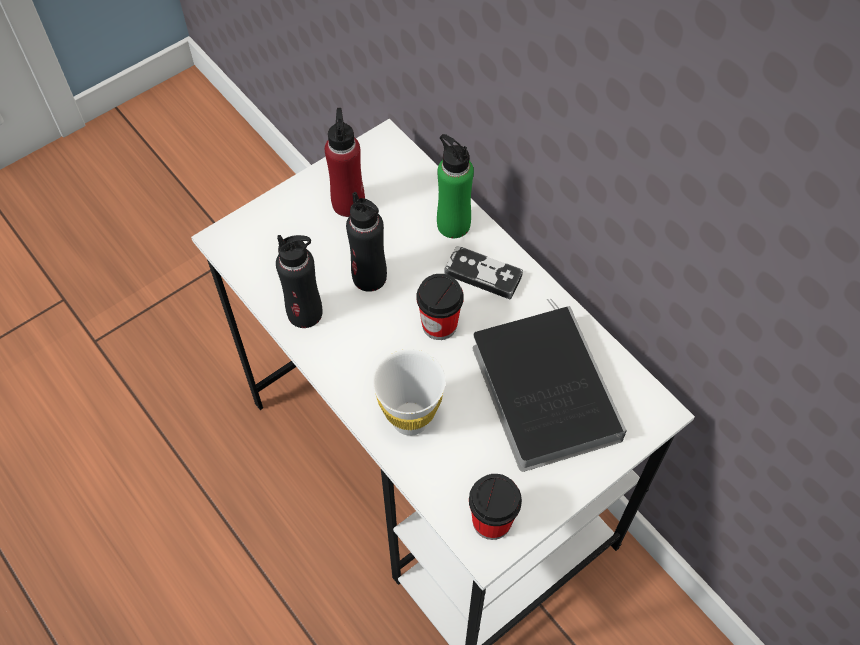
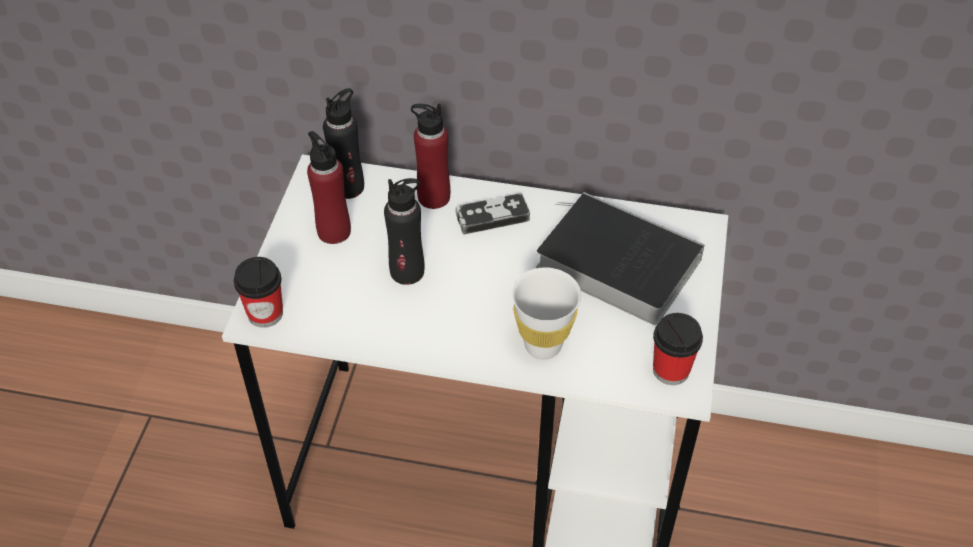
camera: 40 degrees left, 10 degrees down
black bottle [276,235,322,328] -> black bottle moved to [323,88,364,199]
cup [417,274,464,340] -> cup moved to [234,257,283,328]
green bottle [437,134,474,238] -> red bottle [411,104,450,209]

